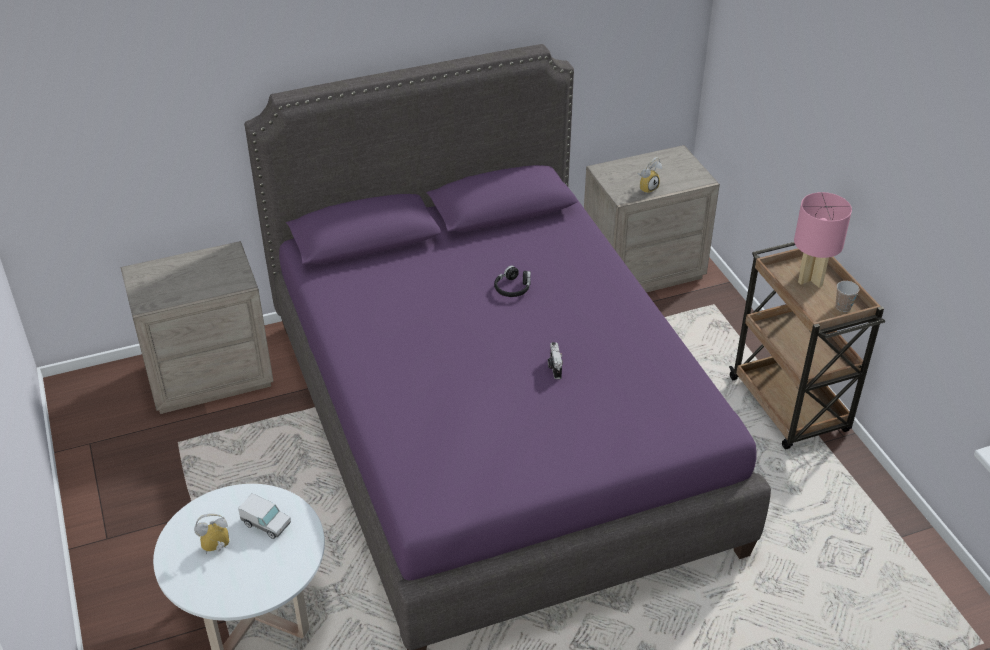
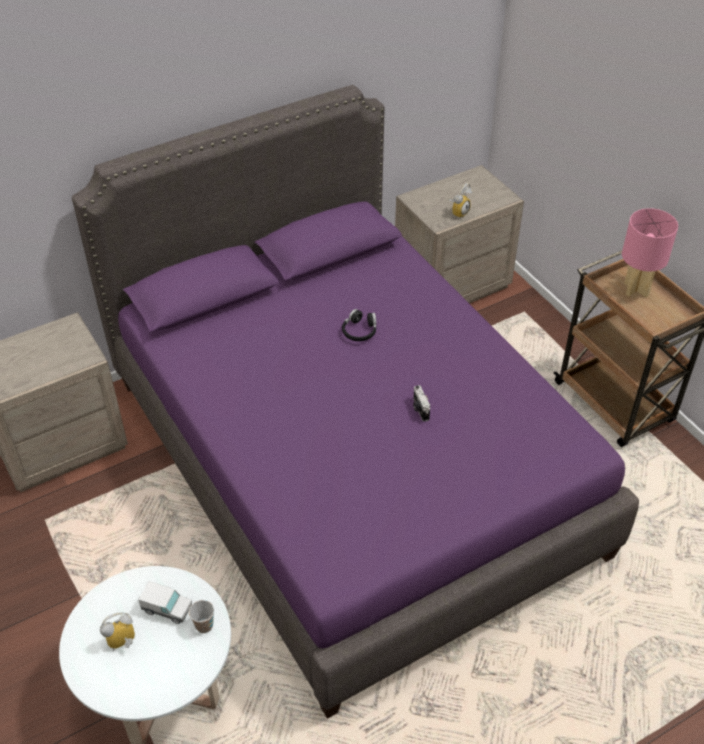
camera: 10 degrees left, 5 degrees up
cup [836,281,859,312] -> cup moved to [189,600,214,633]

